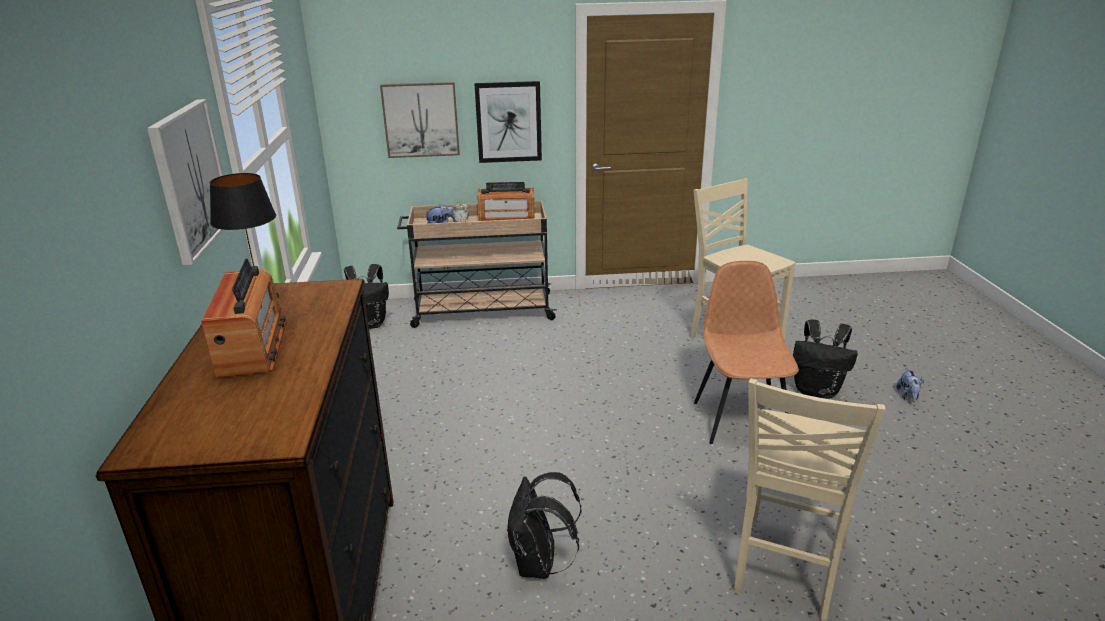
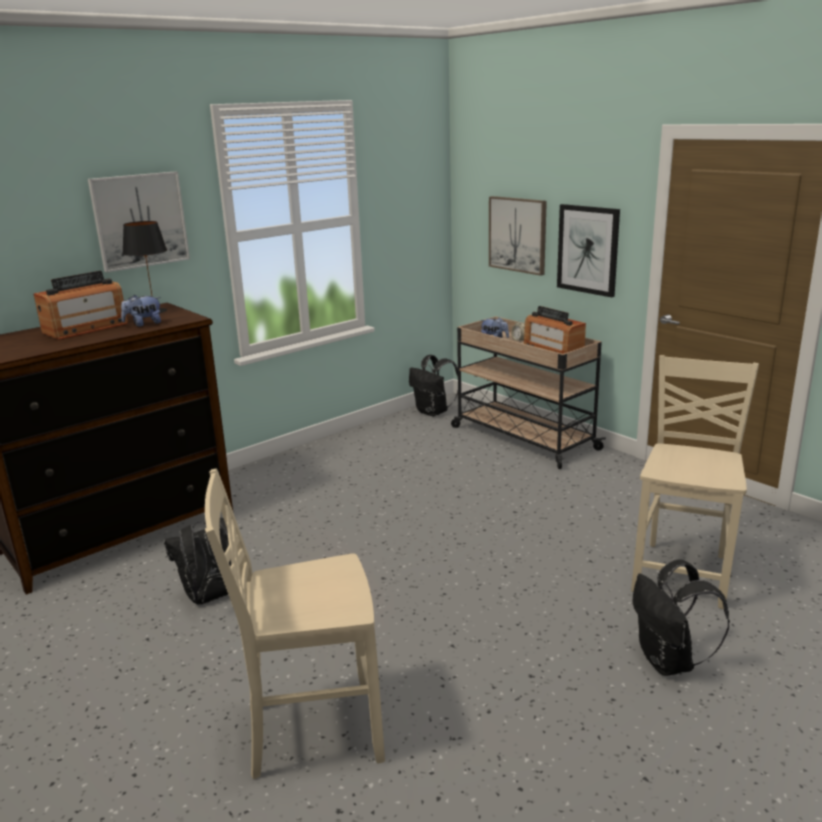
camera: 55 degrees right, 5 degrees down
brown chair [694,261,799,444] -> none
plush toy [896,369,922,402] -> plush toy moved to [121,294,161,327]

